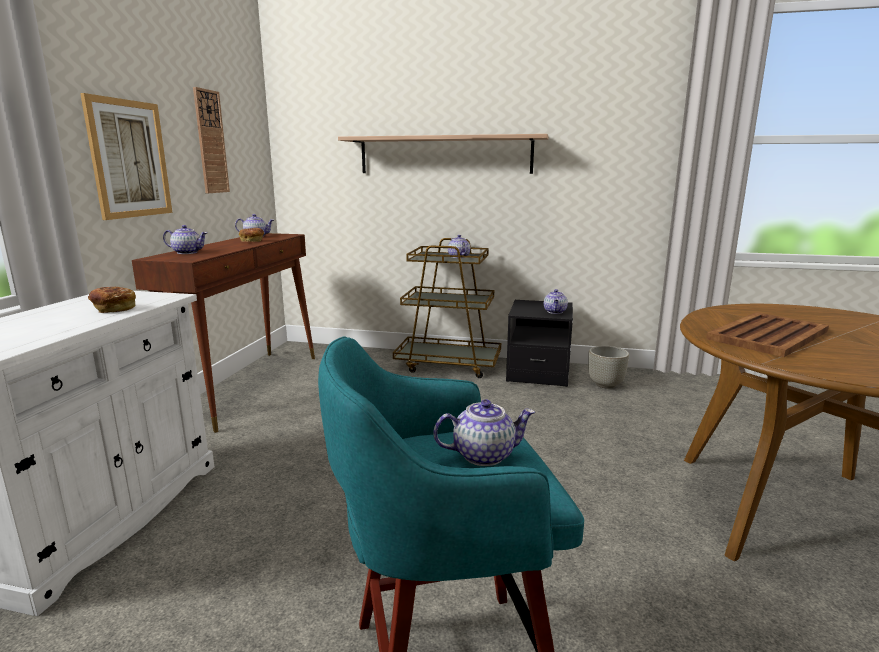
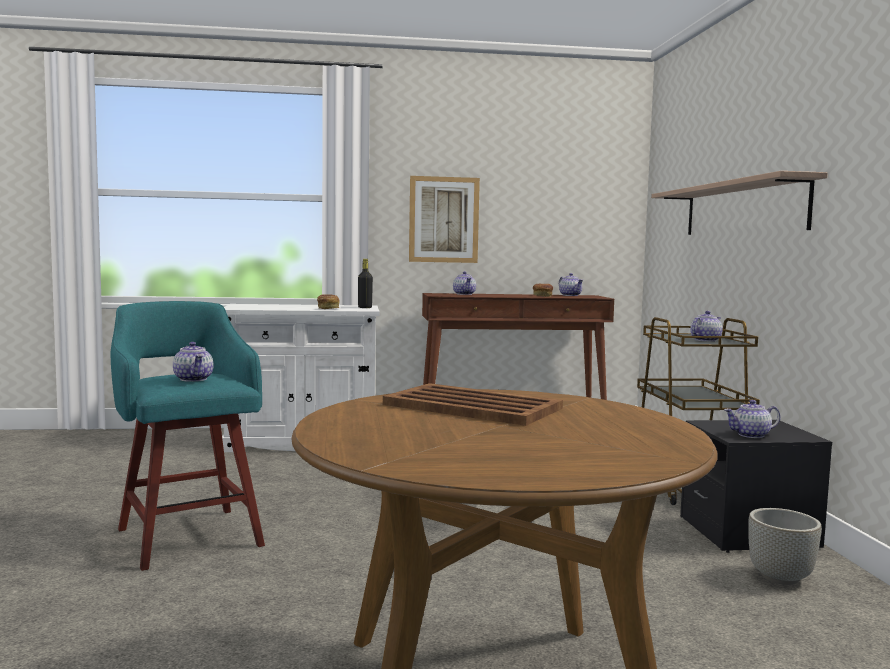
camera: 70 degrees right, 10 degrees down
wall clock [193,87,230,193] -> none
none -> black bottle [358,259,373,308]

